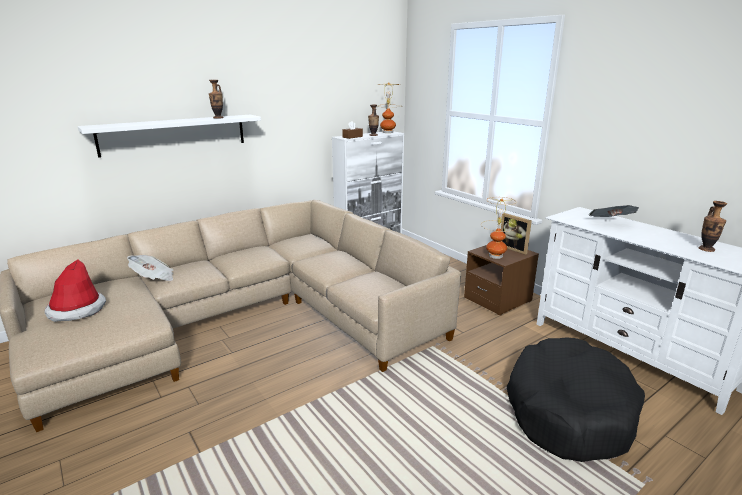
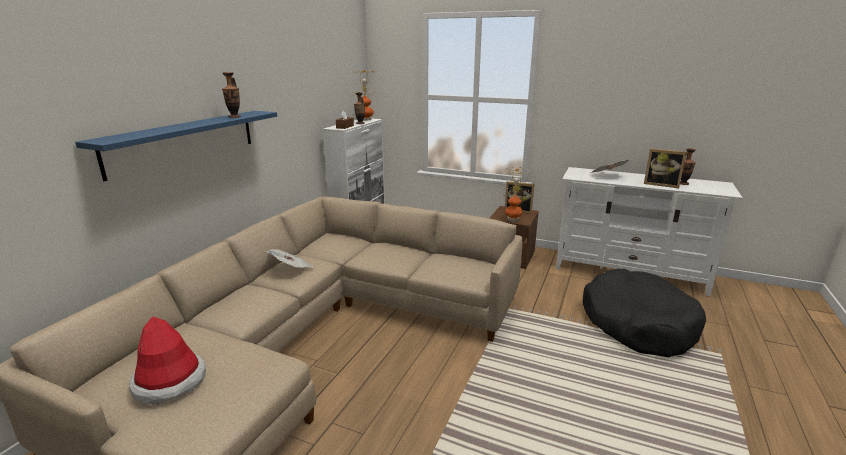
camera: 30 degrees left, 0 degrees up
white shelf [77,115,261,158] -> blue shelf [75,111,277,181]
newspaper [127,255,174,281] -> newspaper moved to [266,249,314,268]
none -> picture frame [644,148,687,188]

